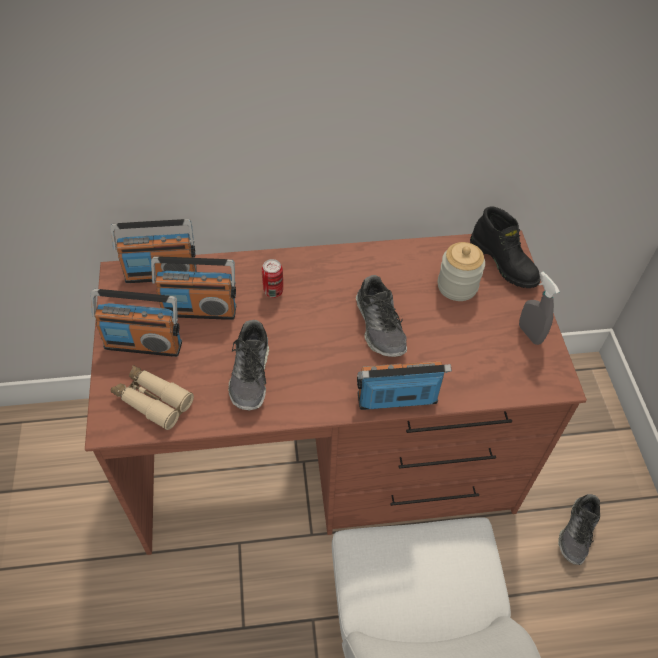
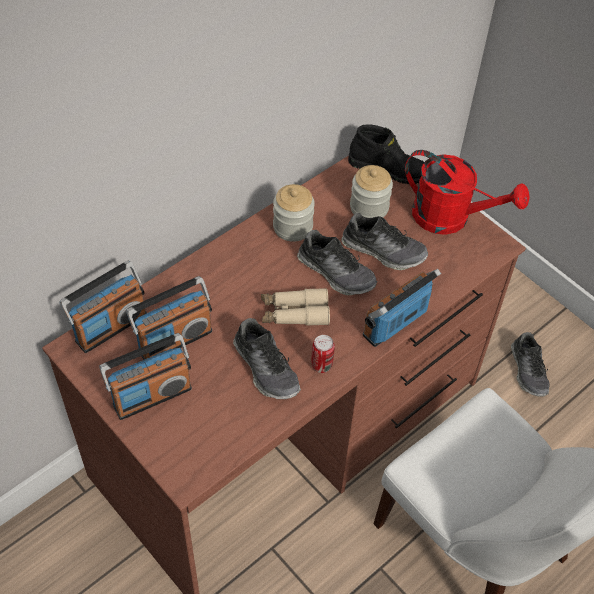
camera: 35 degrees left, 0 degrees up
beige binoculars [111,365,194,430] -> beige binoculars moved to [261,288,330,326]
can [262,259,283,298] -> can moved to [311,335,335,373]
grey spray bottle [519,272,560,345] -> red watering can [405,150,530,235]
none -> jar [273,184,315,242]
none -> shoe [341,213,428,270]

